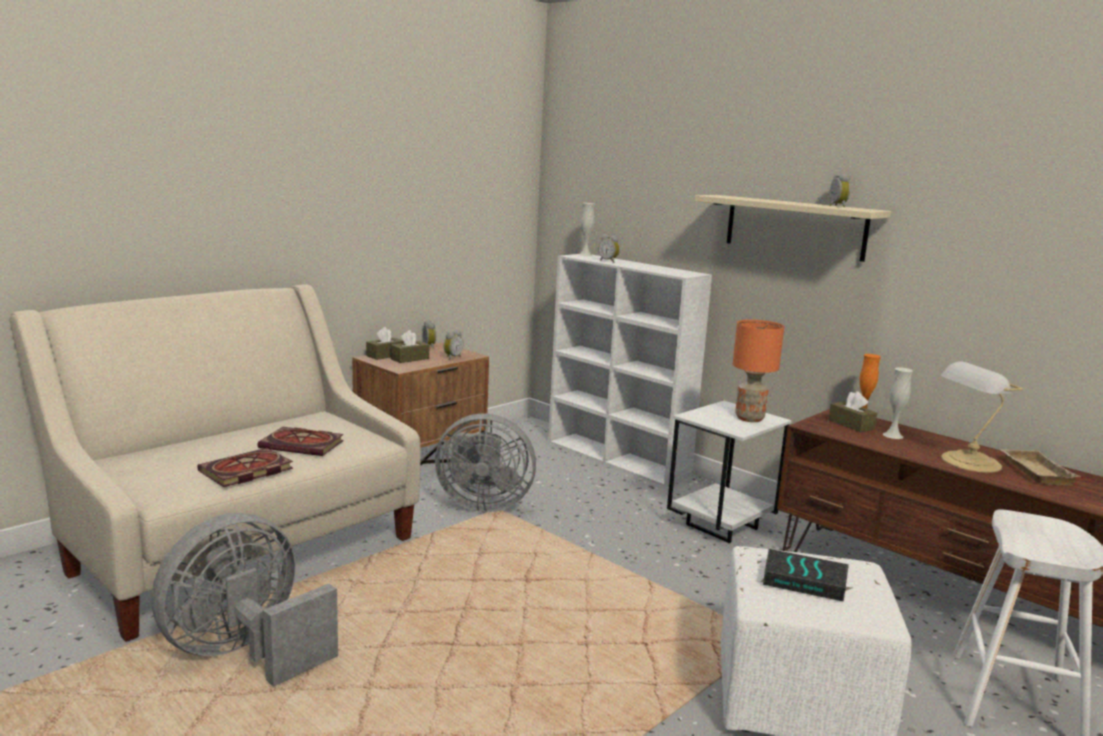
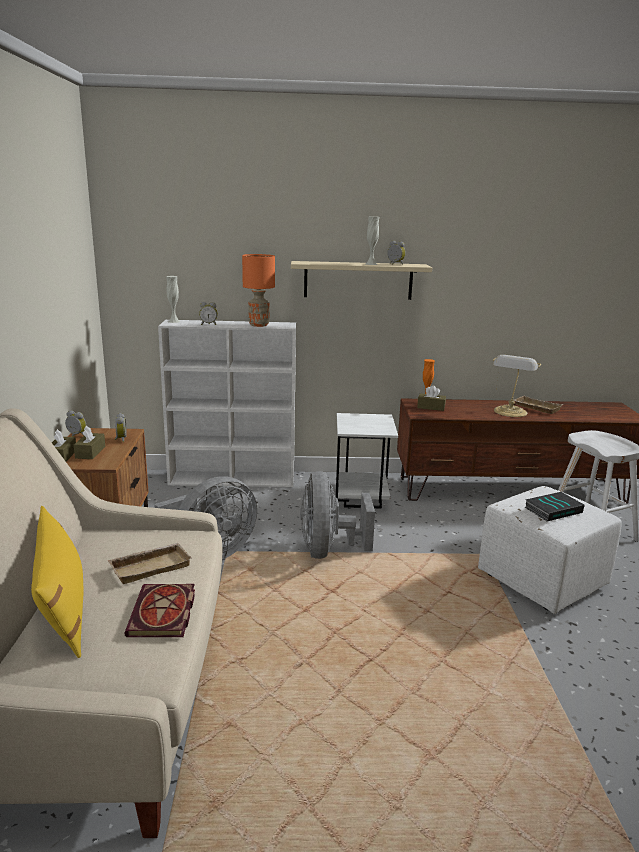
camera: 45 degrees left, 5 degrees up
grey fan [151,513,338,687] -> grey fan moved to [300,471,375,559]
book [258,427,344,456] -> beige tray [108,543,192,584]
orange table lamp [733,320,784,422] -> orange table lamp moved to [242,254,275,327]
white vase [883,368,913,439] -> white vase moved to [366,216,379,265]
none -> yellow pillow [31,506,83,658]

